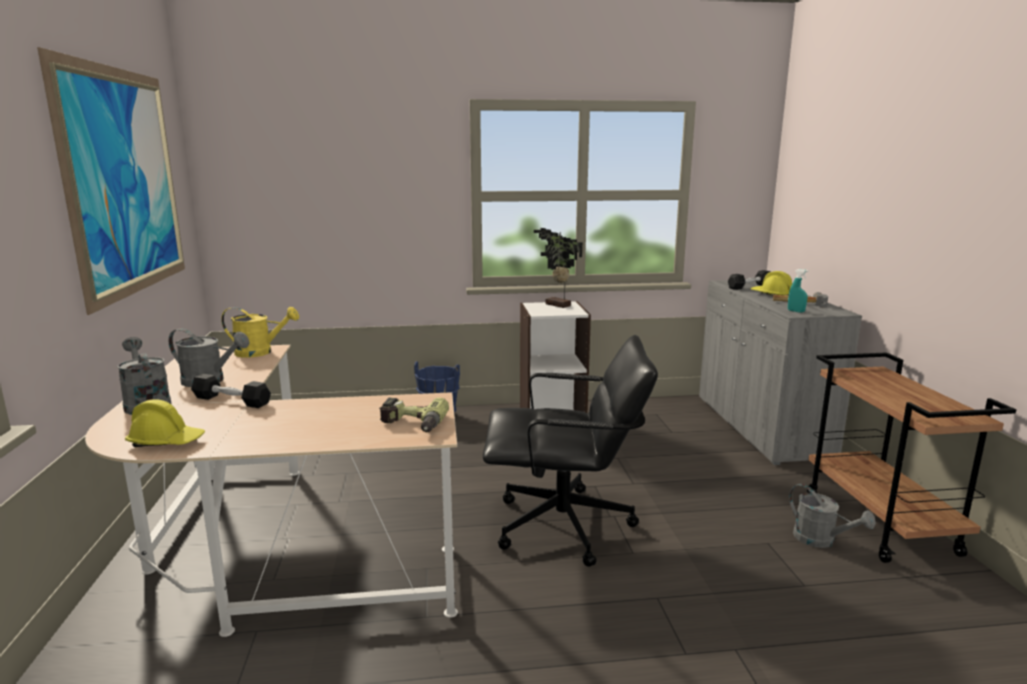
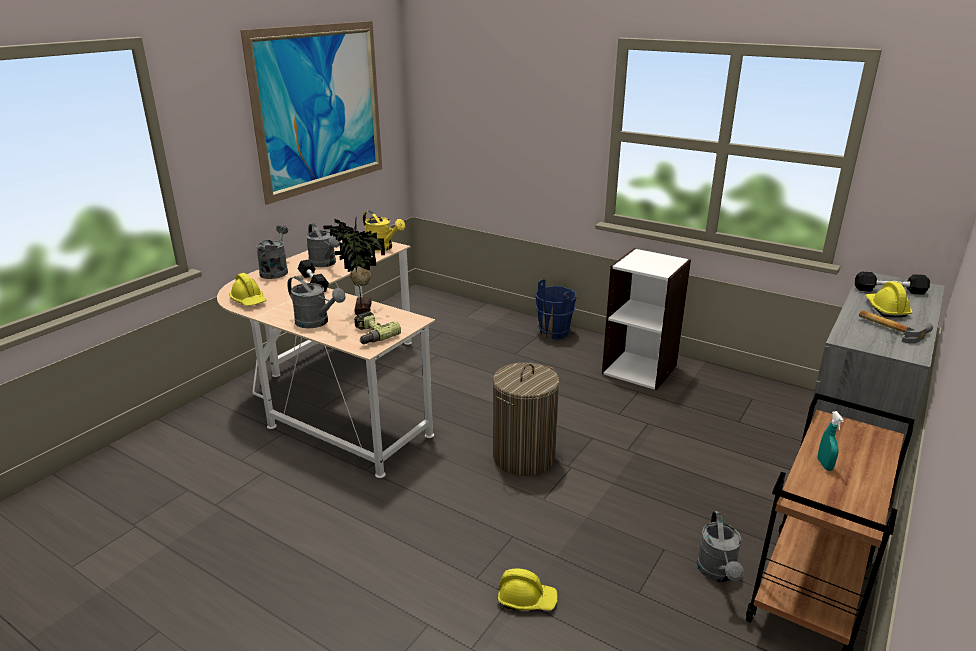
camera: 40 degrees right, 10 degrees up
black office chair [483,335,658,567] -> laundry basket [493,362,560,476]
potted plant [534,228,583,308] -> potted plant moved to [323,218,385,315]
turquoise spray bottle [788,269,808,313] -> turquoise spray bottle moved to [817,411,844,471]
none -> grey watering can [287,276,346,328]
none -> yellow hard hat [498,569,558,610]

